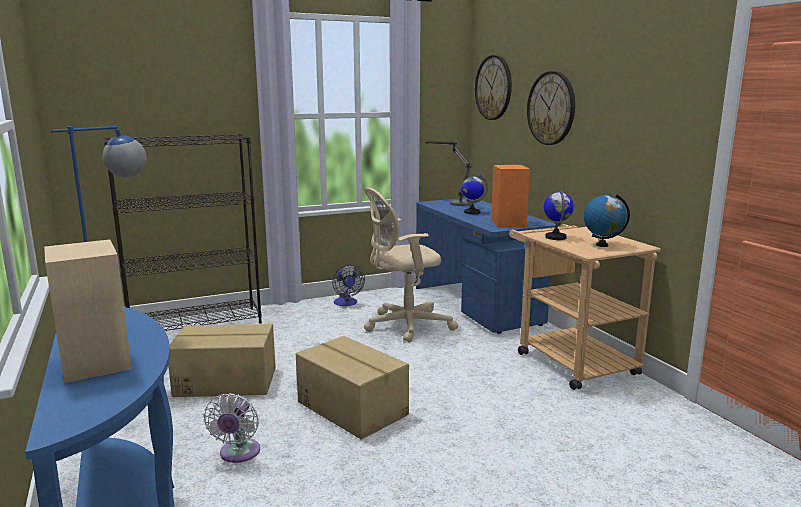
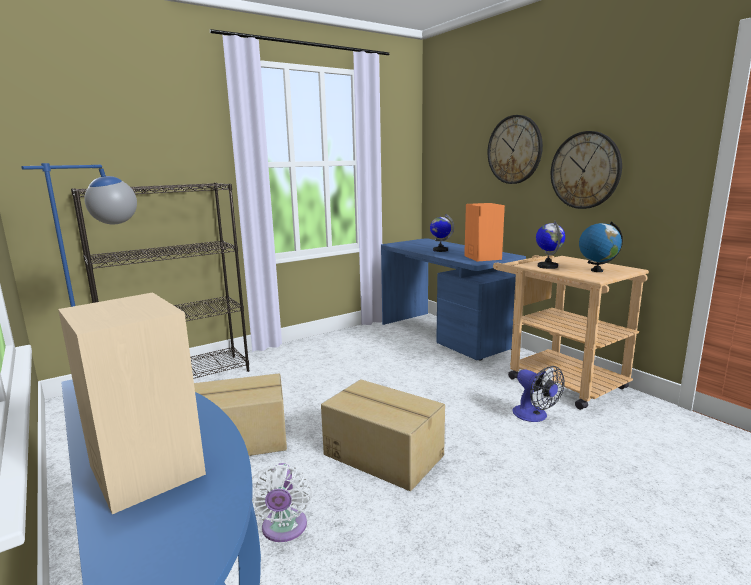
camera: 10 degrees left, 0 degrees up
fan [332,265,365,306] -> fan moved to [512,366,565,422]
beige office chair [364,188,458,342] -> none
table lamp [425,141,472,206] -> none
wall clock [475,55,512,120] -> wall clock moved to [551,131,622,209]

